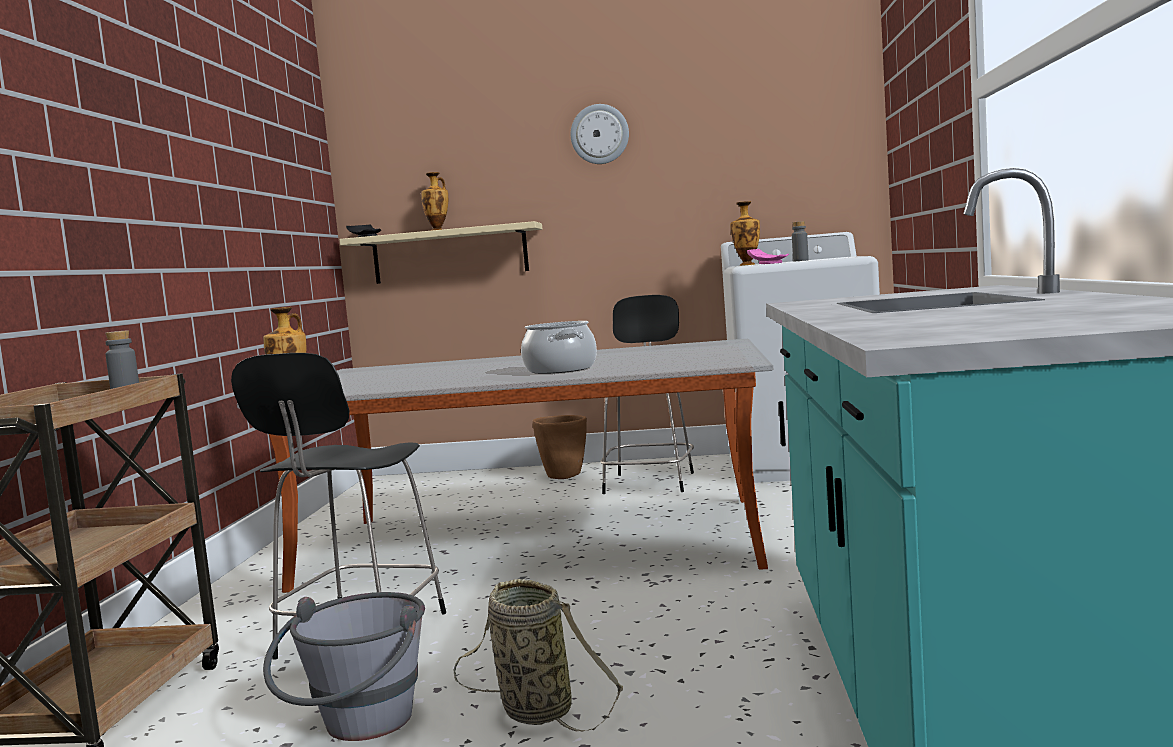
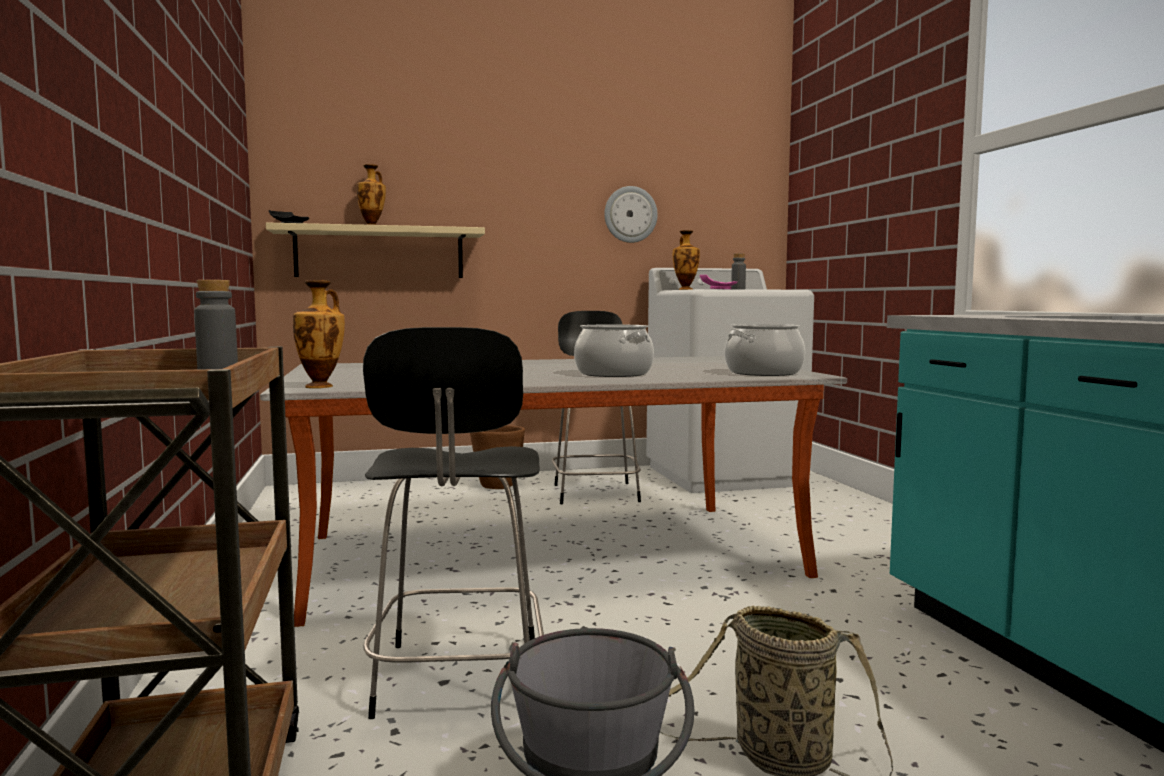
camera: 20 degrees left, 0 degrees up
wall clock [570,104,629,164] -> wall clock moved to [604,186,658,243]
none -> cooking pot [725,324,805,376]

